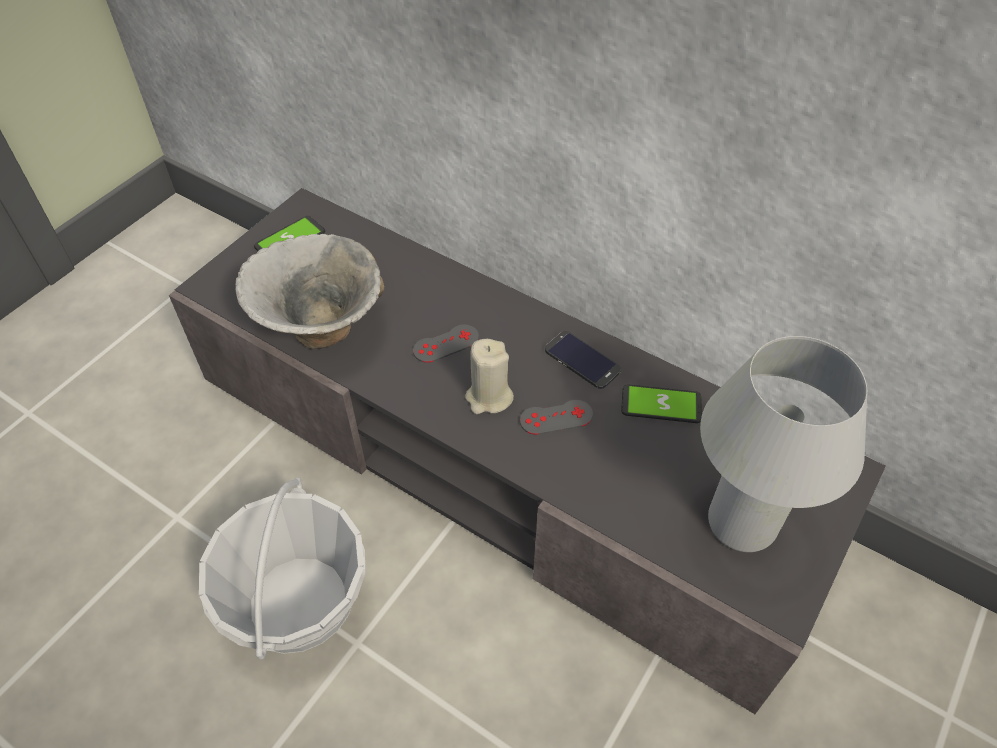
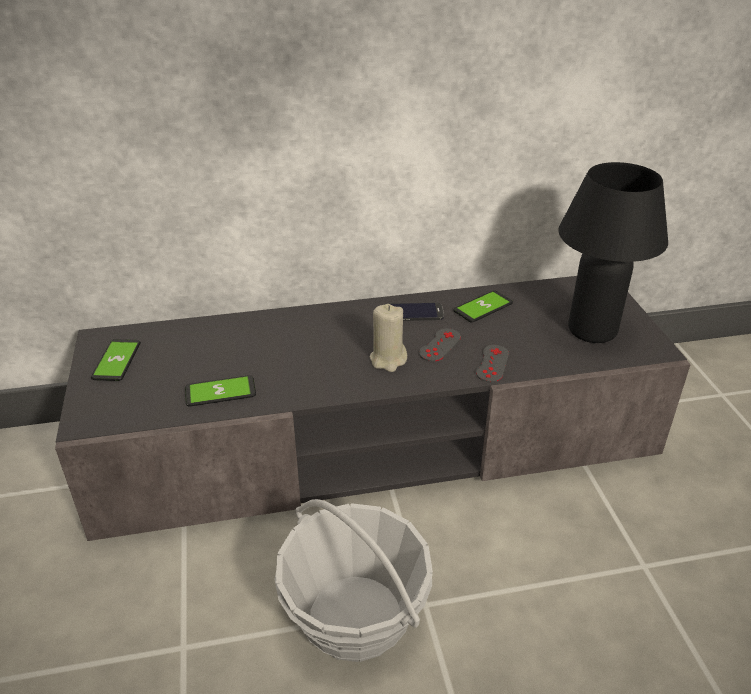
camera: 45 degrees left, 15 degrees down
bowl [235,234,384,349] -> phone [185,375,256,406]
grey game controller [413,325,479,363] -> grey game controller moved to [476,345,509,382]
white table lamp [700,336,867,552] -> black table lamp [558,162,668,343]

